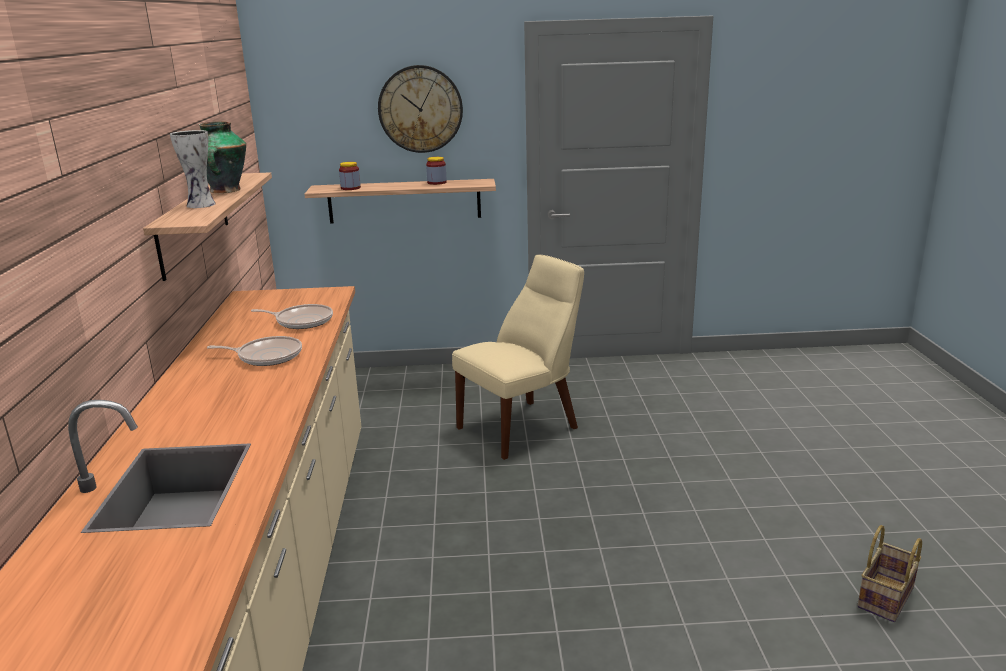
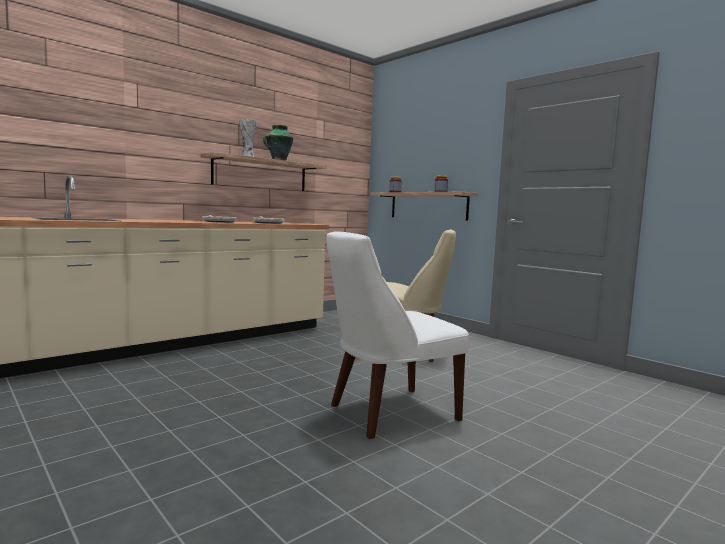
camera: 50 degrees right, 15 degrees down
wall clock [378,65,463,153] -> none
basket [857,525,922,622] -> none
none -> white chair [326,231,469,439]

